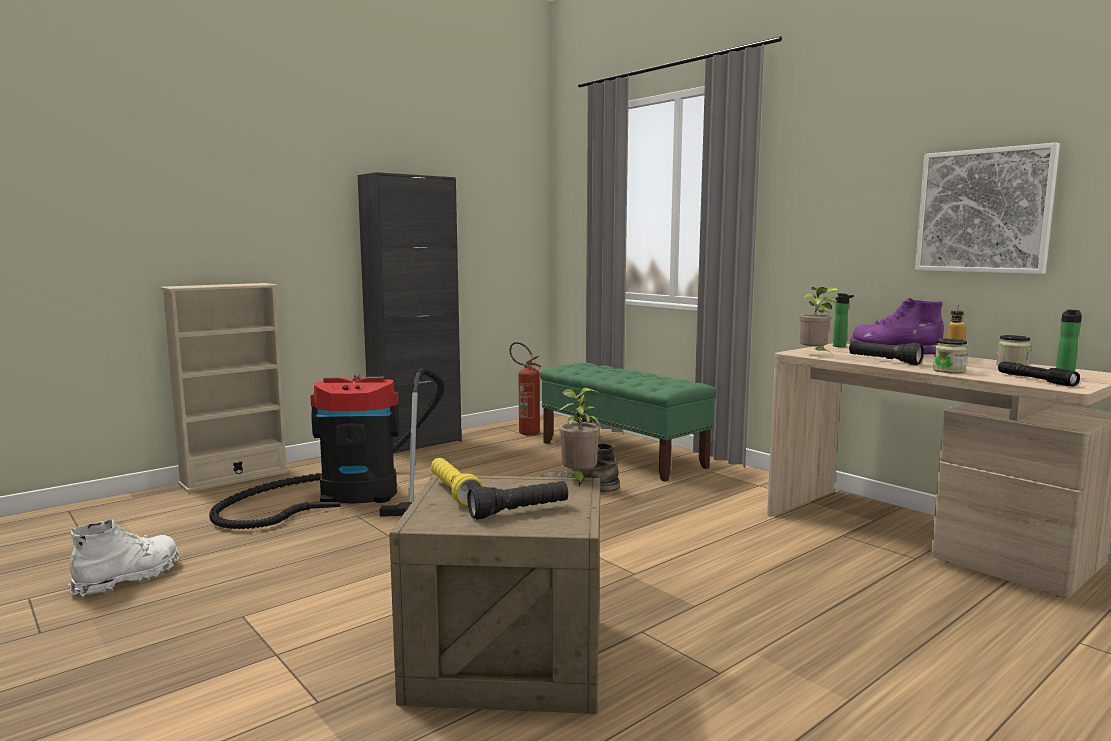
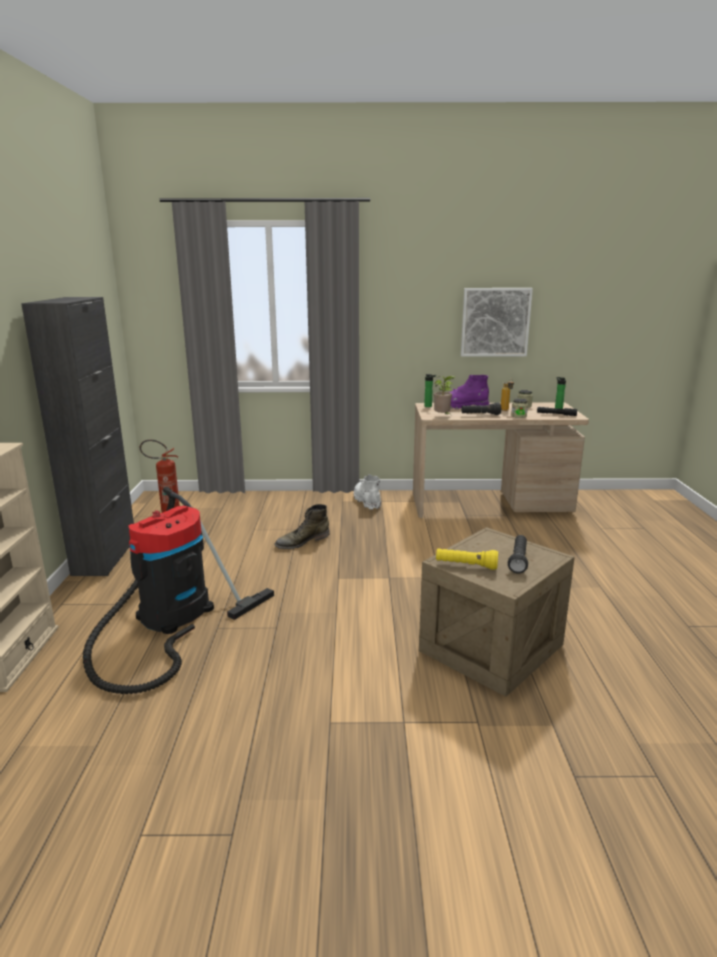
camera: 50 degrees left, 10 degrees up
white boot [69,519,179,598] -> white boot moved to [354,474,381,510]
green bench [540,362,716,482] -> none
potted plant [558,387,600,486] -> none

